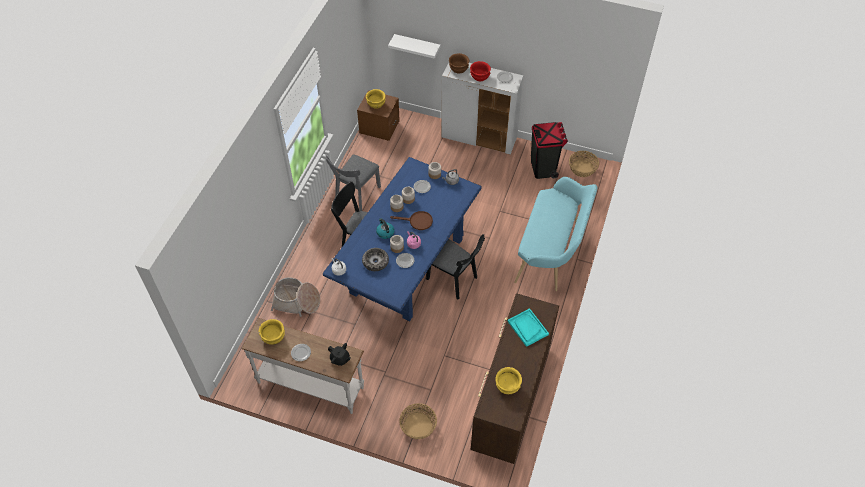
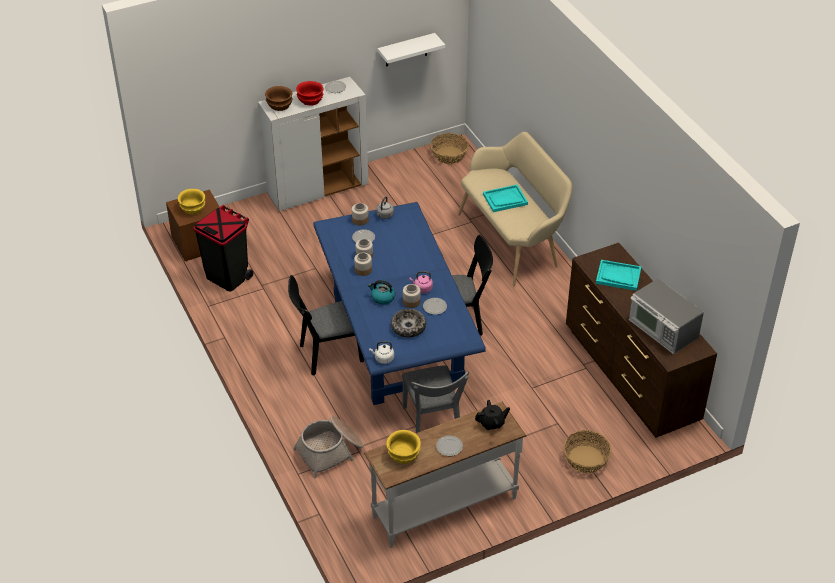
camera: 45 degrees left, 10 degrees down
grey chair [326,154,381,211] -> grey chair moved to [402,365,469,433]
white shelf [388,34,441,59] -> white shelf moved to [378,33,445,67]
brown frying pan [390,211,433,230] -> none
yellow bowl [496,367,522,394] -> microwave [629,279,704,354]
turquoise bench [514,177,597,291] -> beige bench [458,132,572,286]
black trash can [531,122,568,179] -> black trash can moved to [194,205,254,292]
none -> turquoise tray [483,185,528,212]

